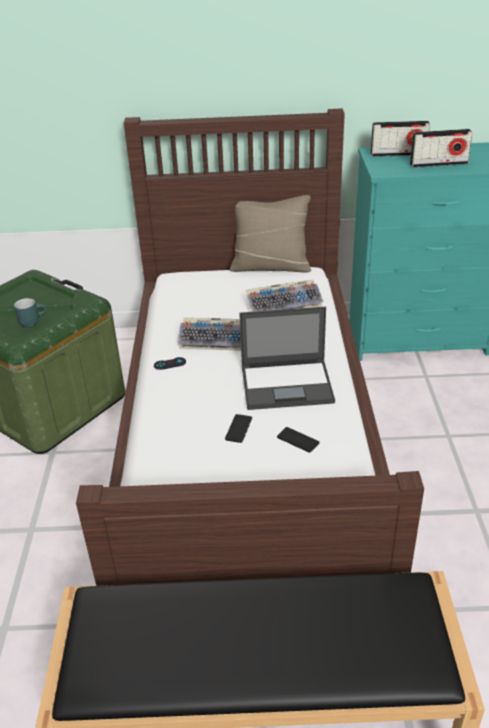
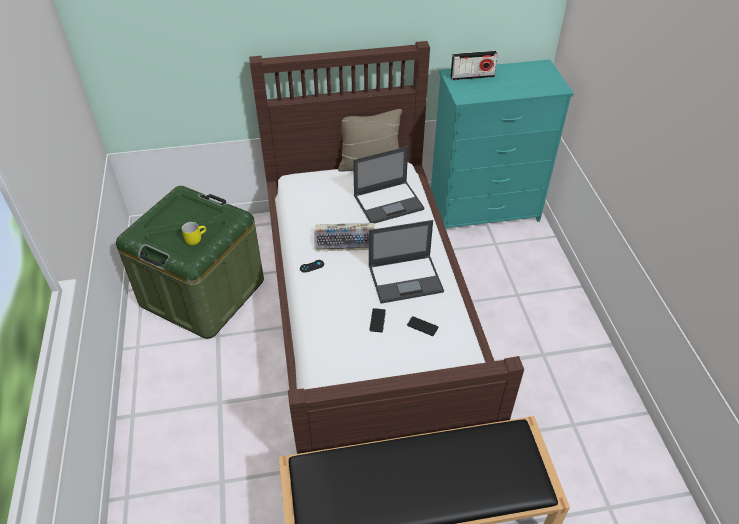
camera: 10 degrees left, 10 degrees up
turquoise mug [14,298,46,327] -> yellow mug [182,222,206,245]
keyboard [245,280,324,312] -> laptop [353,146,425,224]
radio [410,129,473,168] -> none

